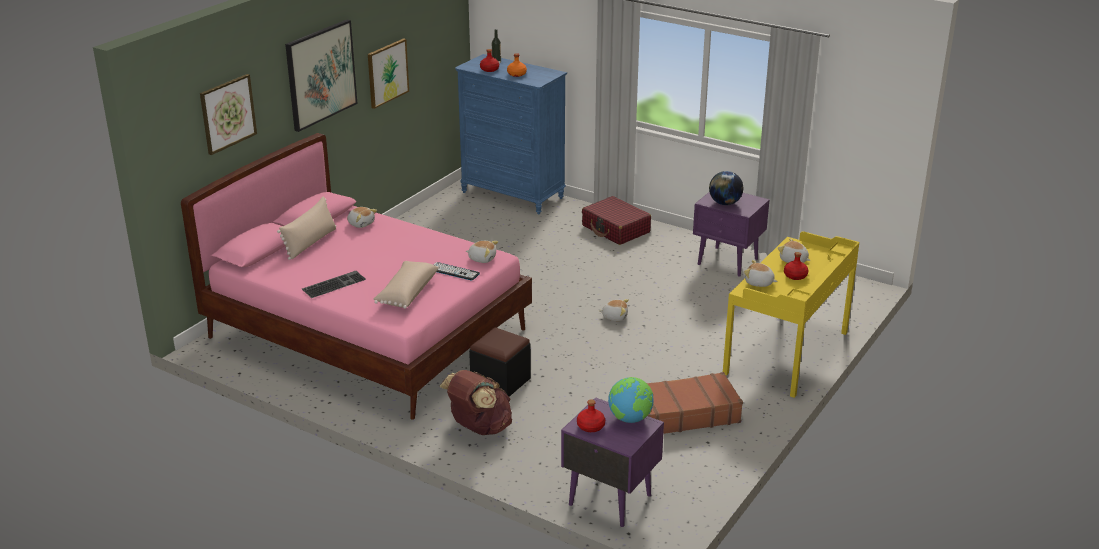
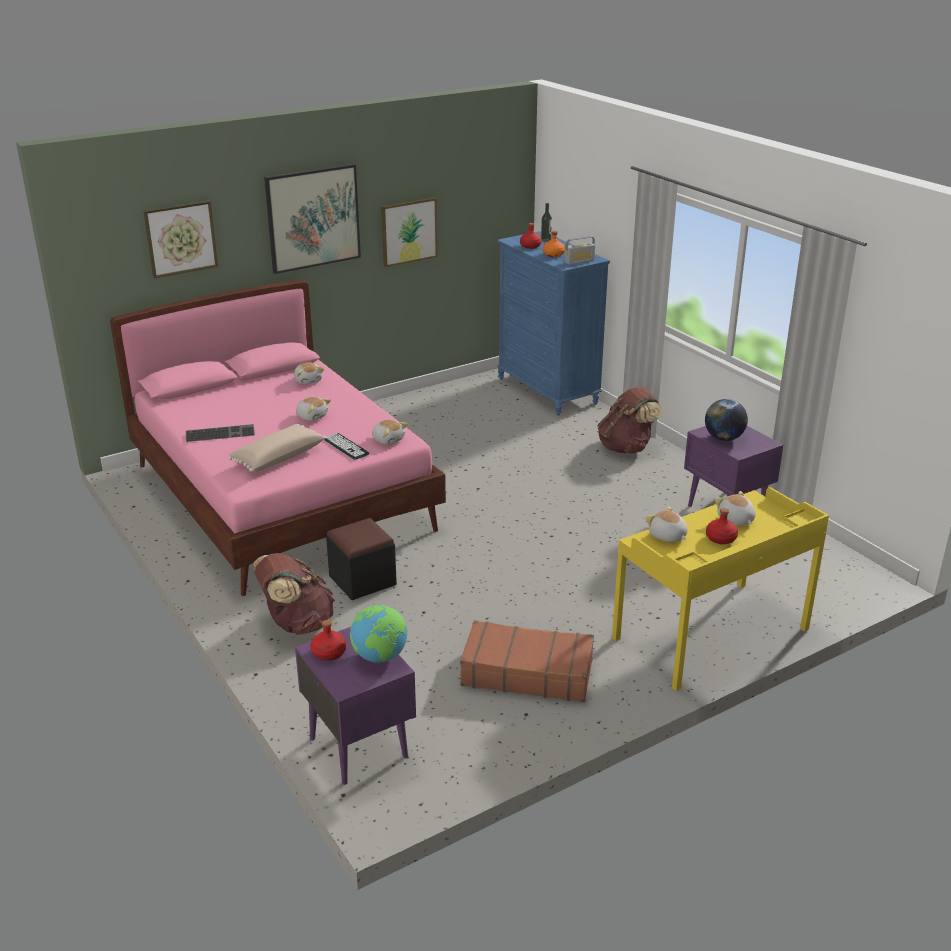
camera: 25 degrees right, 0 degrees up
beige pillow [277,197,336,260] -> none
red suitcase [582,196,651,245] -> brown backpack [597,387,662,453]
plush toy [599,299,629,321] -> plush toy moved to [296,397,331,421]
none -> radio [564,236,595,265]

